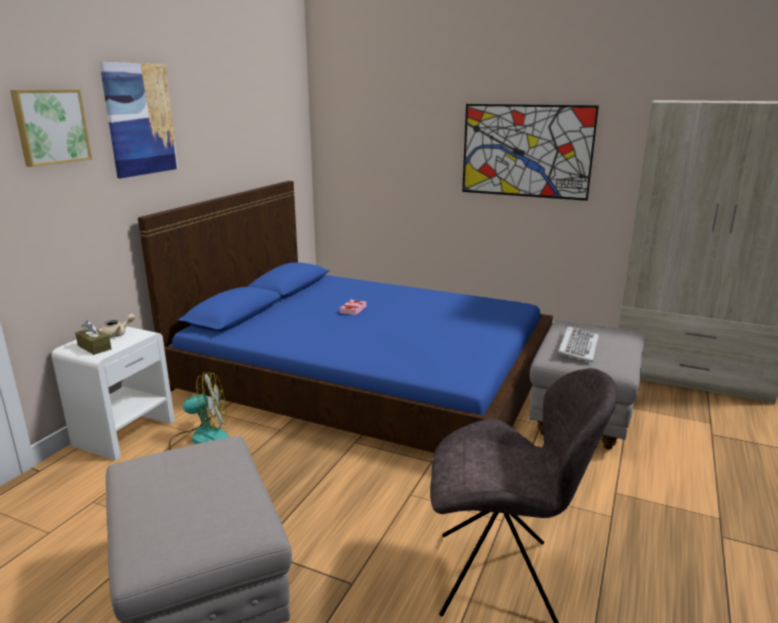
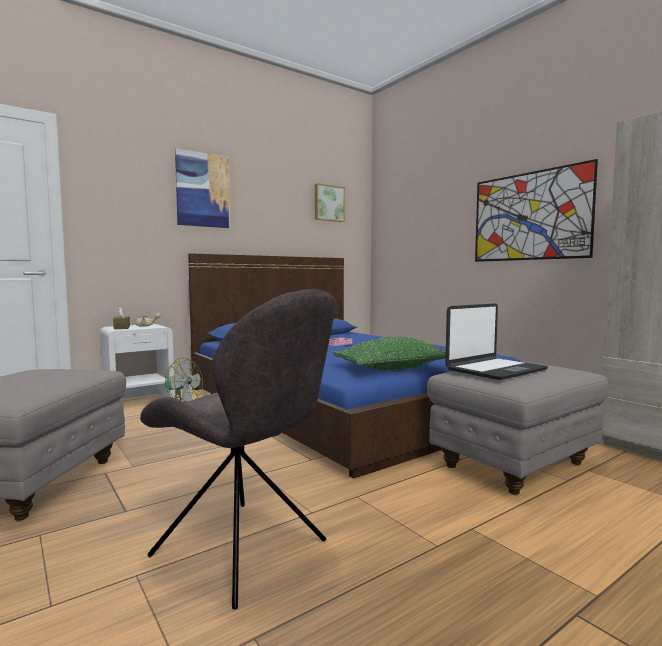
camera: 30 degrees right, 15 degrees down
picture [10,89,92,167] -> picture moved to [315,183,345,222]
keyboard [558,326,599,362] -> laptop [445,303,548,380]
none -> green pillow [333,337,446,370]

